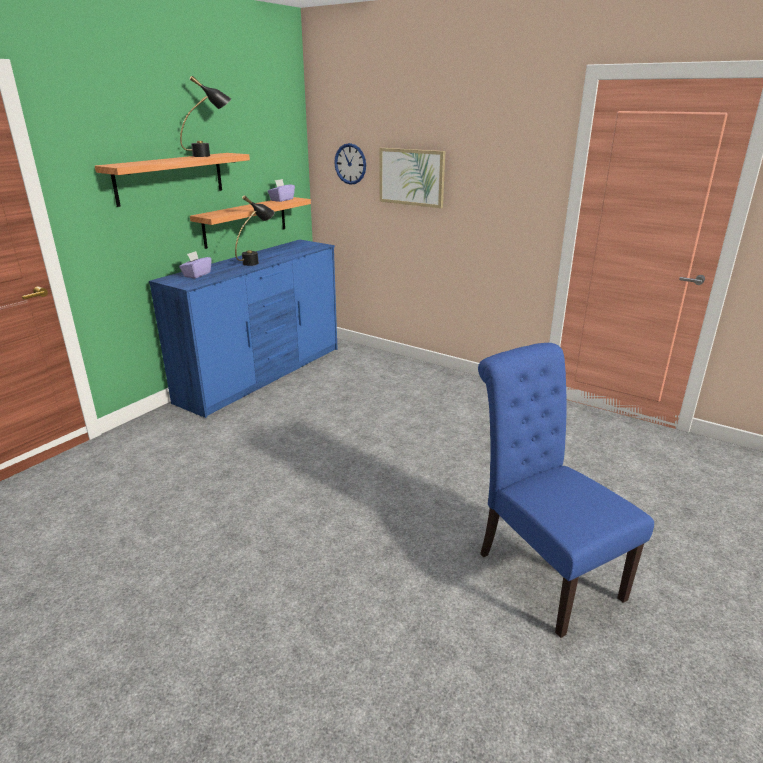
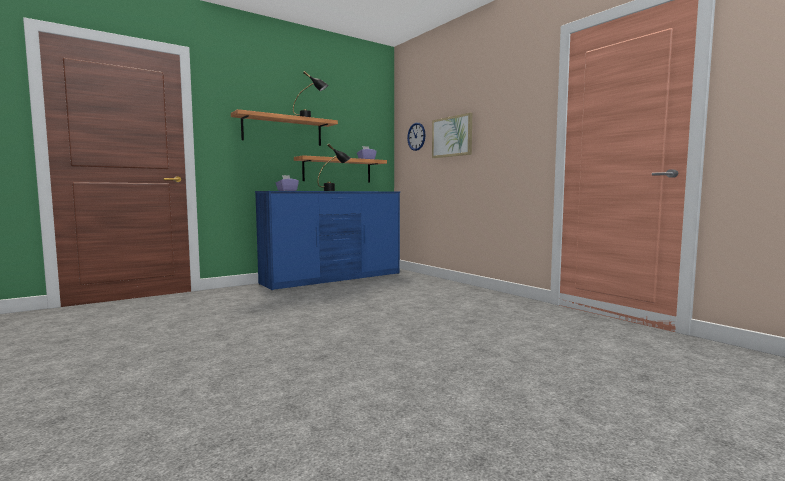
camera: 20 degrees right, 20 degrees down
blue chair [478,343,654,638] -> none

